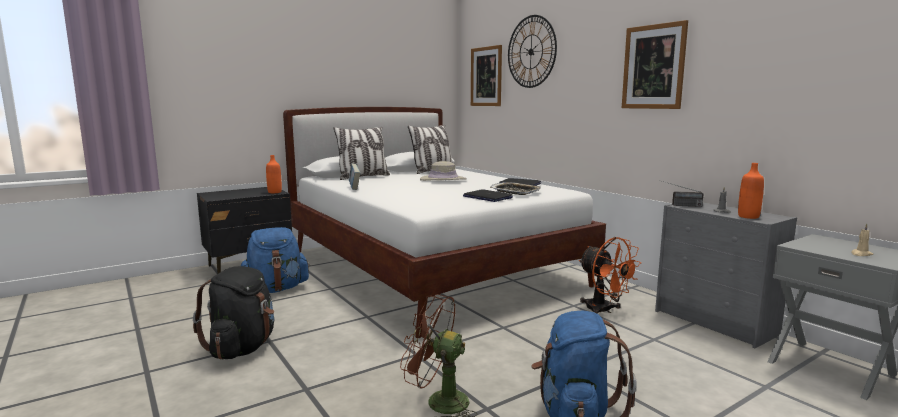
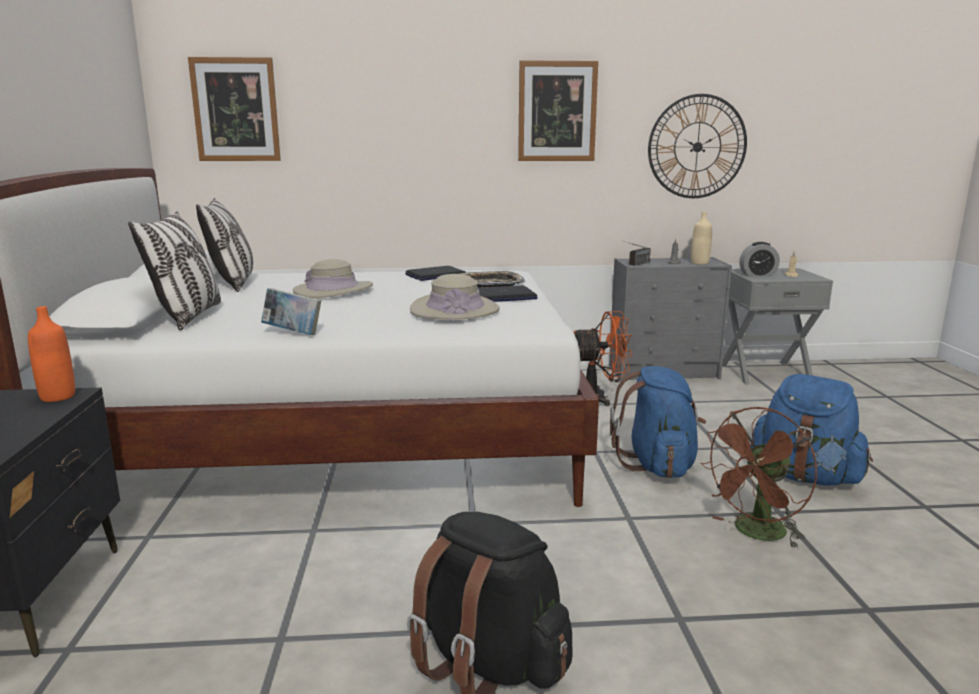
camera: 60 degrees left, 5 degrees up
blue backpack [241,227,310,293] -> blue backpack moved to [610,366,706,478]
wall clock [508,15,557,88] -> wall clock moved to [648,94,747,198]
orange bottle [738,163,764,219] -> beige bottle [691,212,712,265]
none -> beige hat [410,274,500,320]
none -> alarm clock [739,242,780,277]

